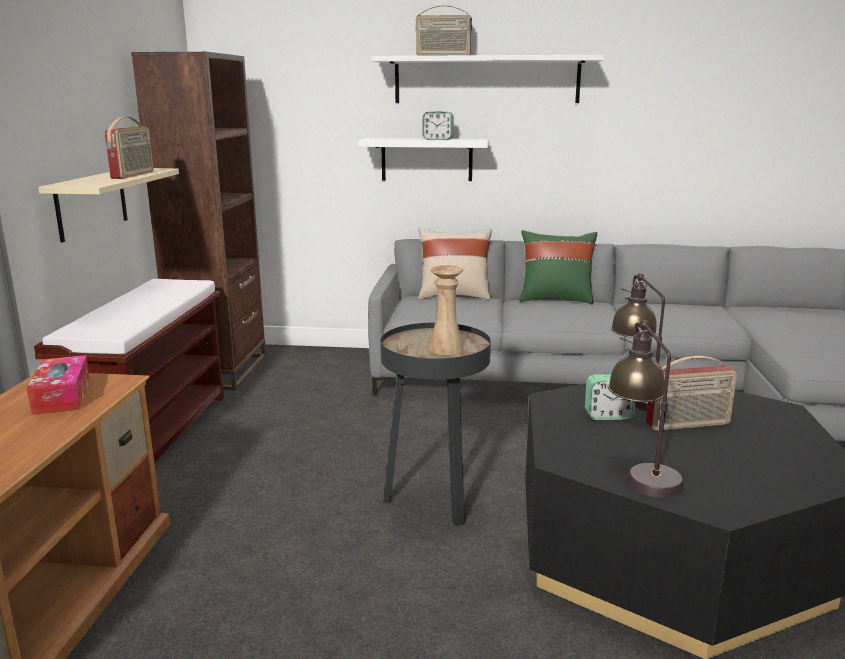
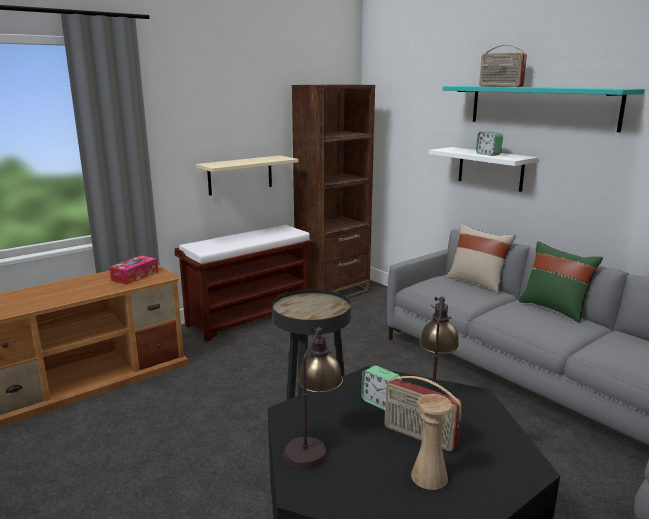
camera: 45 degrees right, 0 degrees up
radio [105,116,154,179] -> none
white shelf [371,55,604,103] -> turquoise shelf [443,86,645,132]
beige vase [428,265,464,355] -> beige vase moved to [411,394,452,490]

